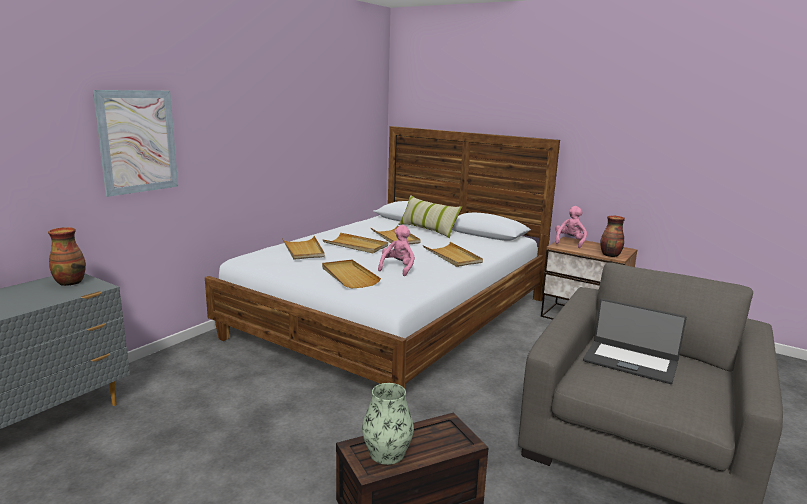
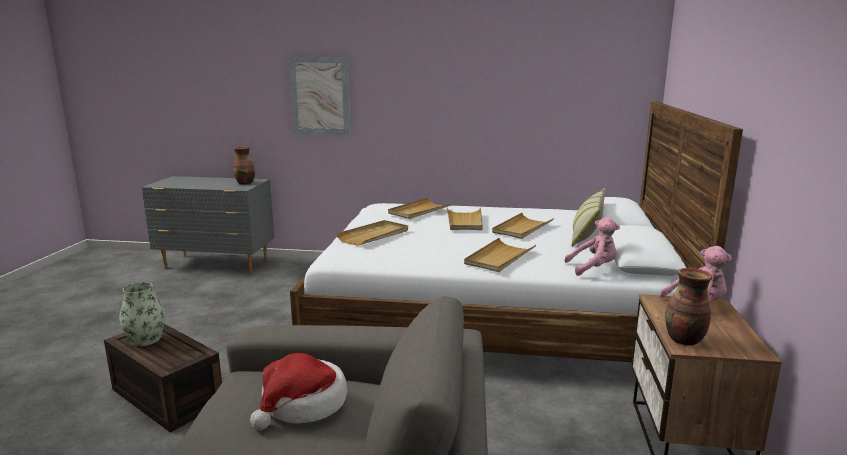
camera: 65 degrees right, 0 degrees up
pink plush toy [378,225,415,276] -> pink plush toy moved to [564,217,620,276]
laptop [583,299,687,384] -> hat [250,353,347,430]

